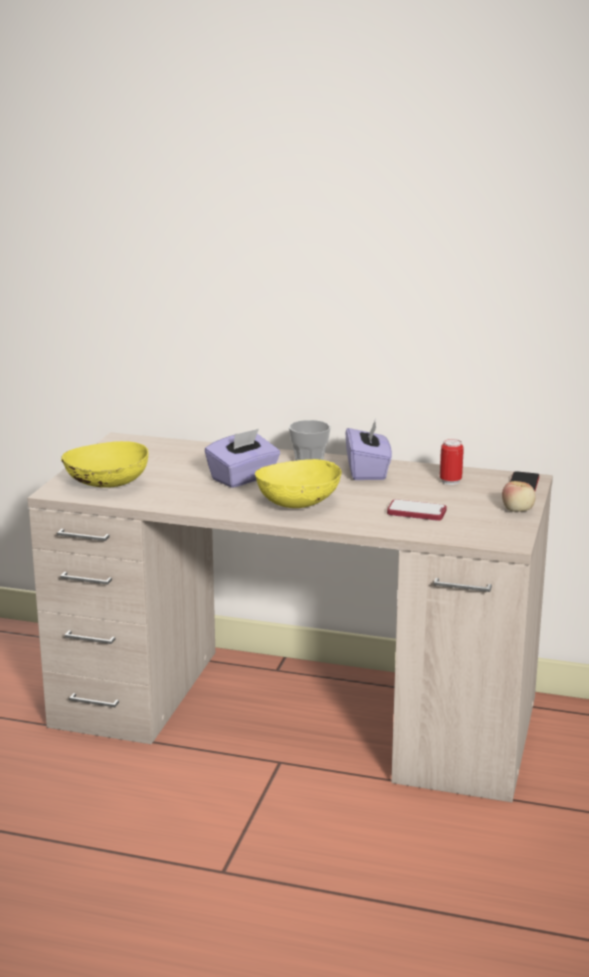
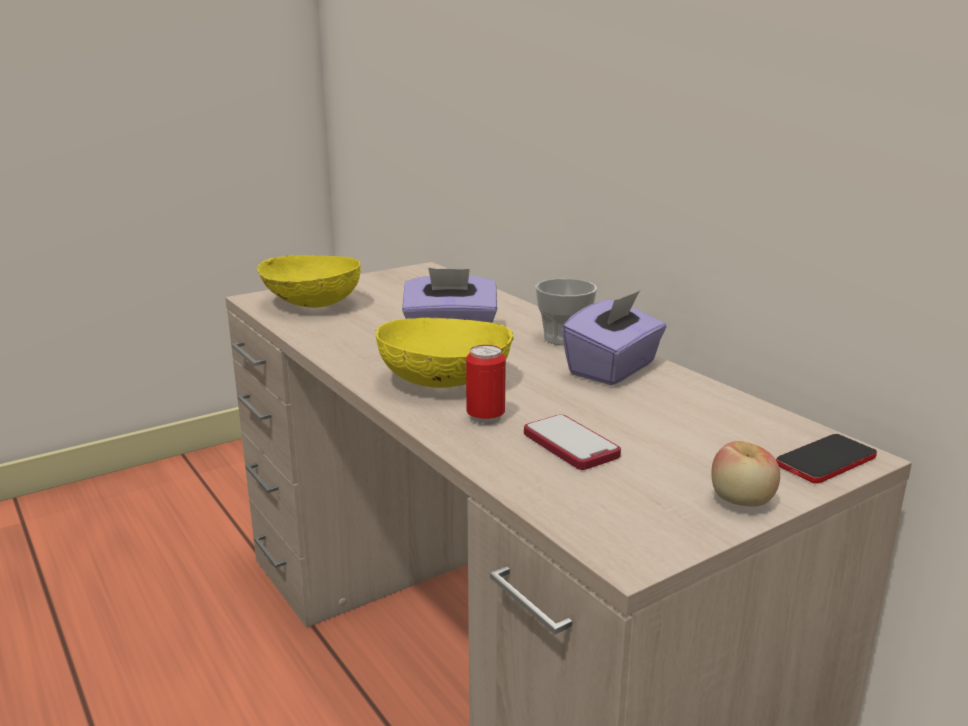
camera: 40 degrees right, 0 degrees up
can [440,439,464,485] -> can moved to [466,345,506,425]

